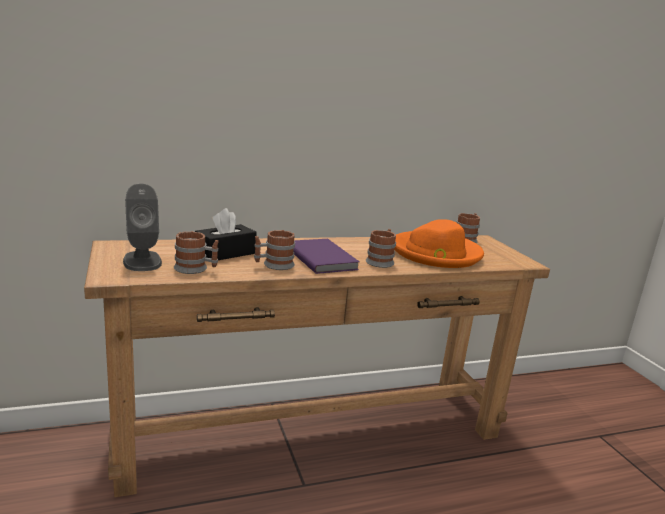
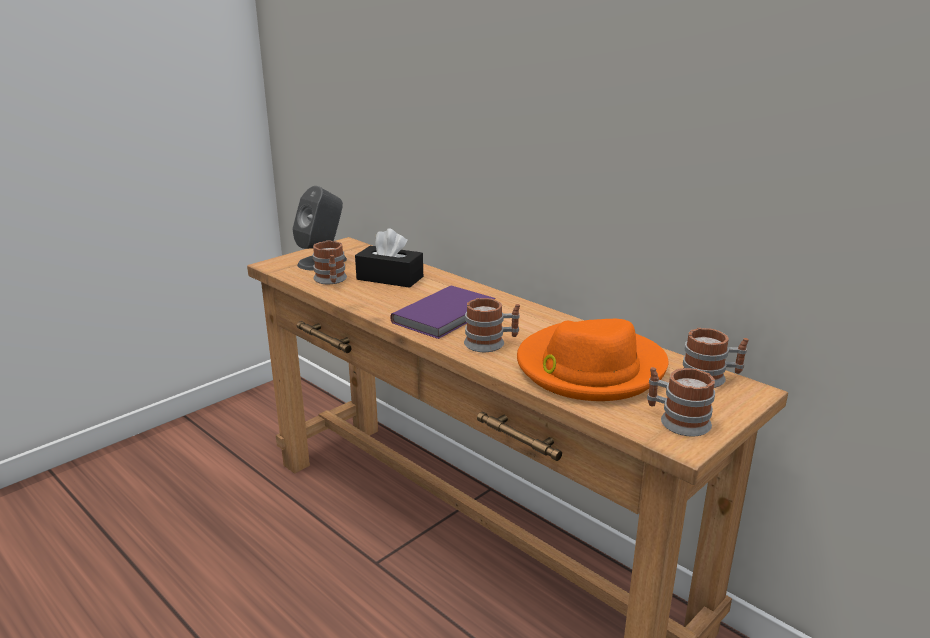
camera: 65 degrees right, 5 degrees up
mug [254,230,295,270] -> mug moved to [647,367,715,437]

